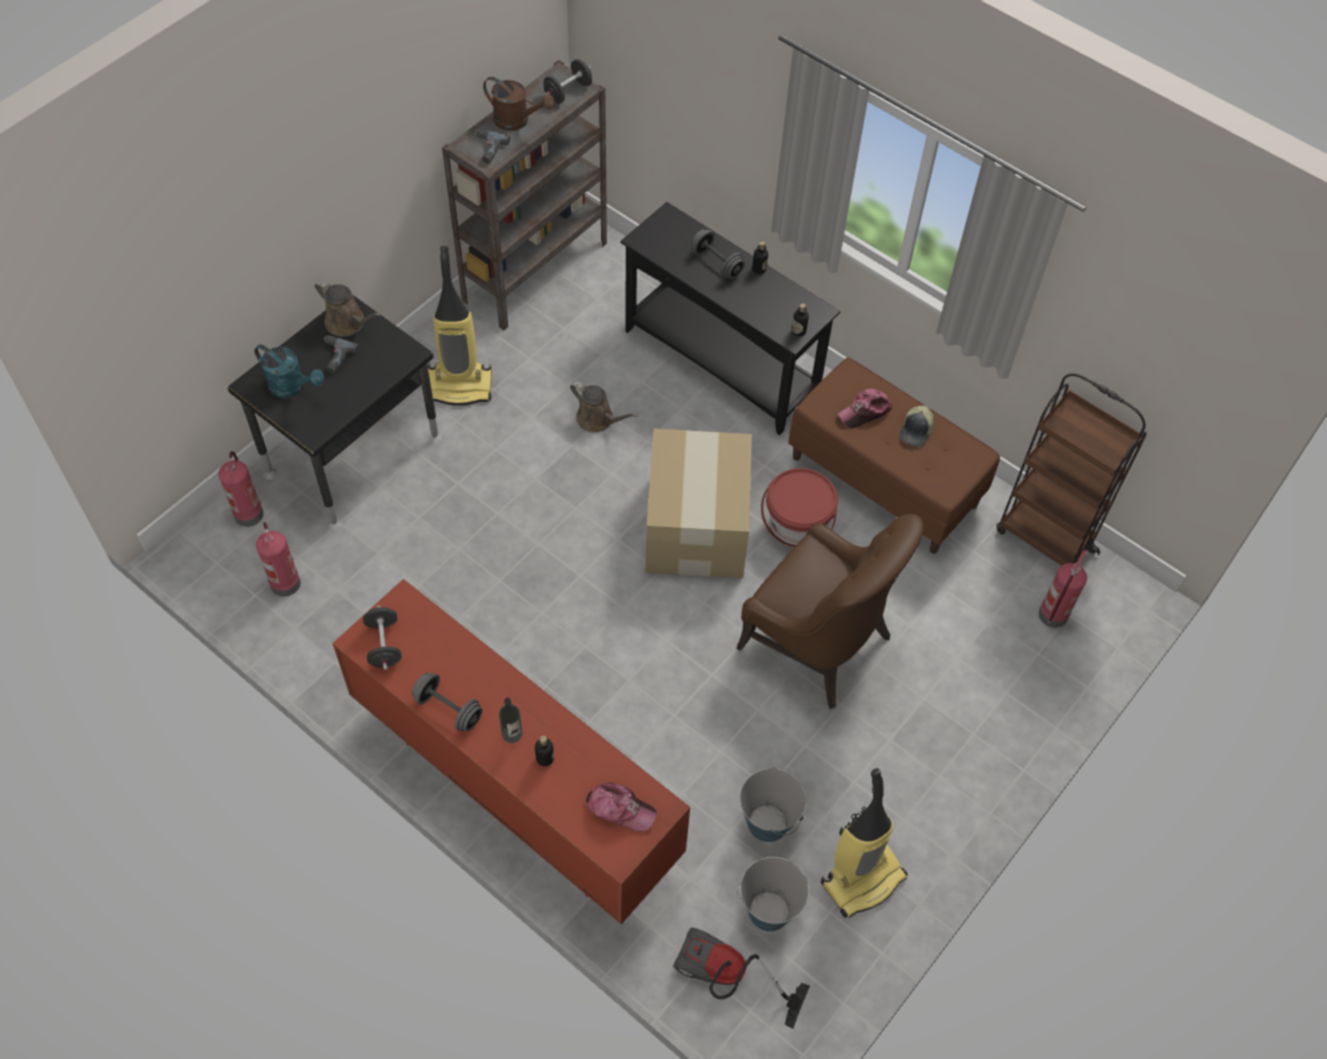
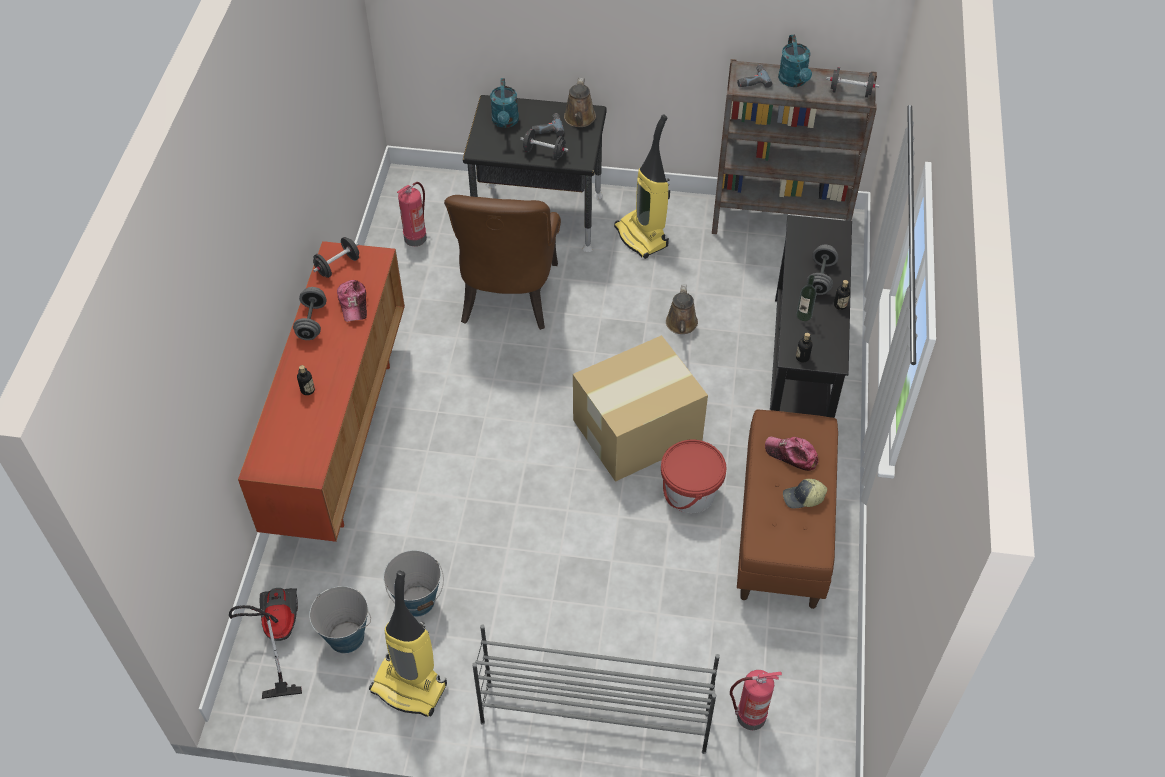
camera: 60 degrees right, 5 degrees down
fire extinguisher [218,451,263,527] -> none
brown watering can [483,77,555,131] -> turquoise watering can [778,35,812,87]
bottle [499,697,522,743] -> bottle moved to [796,275,817,321]
cap [586,783,657,832] -> cap moved to [337,280,367,322]
brown chair [736,514,923,709] -> brown chair moved to [444,195,561,330]
brown cart [996,373,1147,566] -> none
none -> grey shoe rack [472,624,720,754]
none -> black dumbbell [520,129,569,160]

